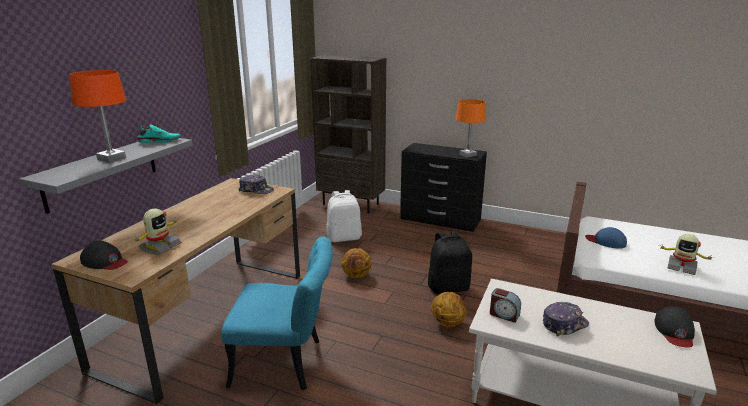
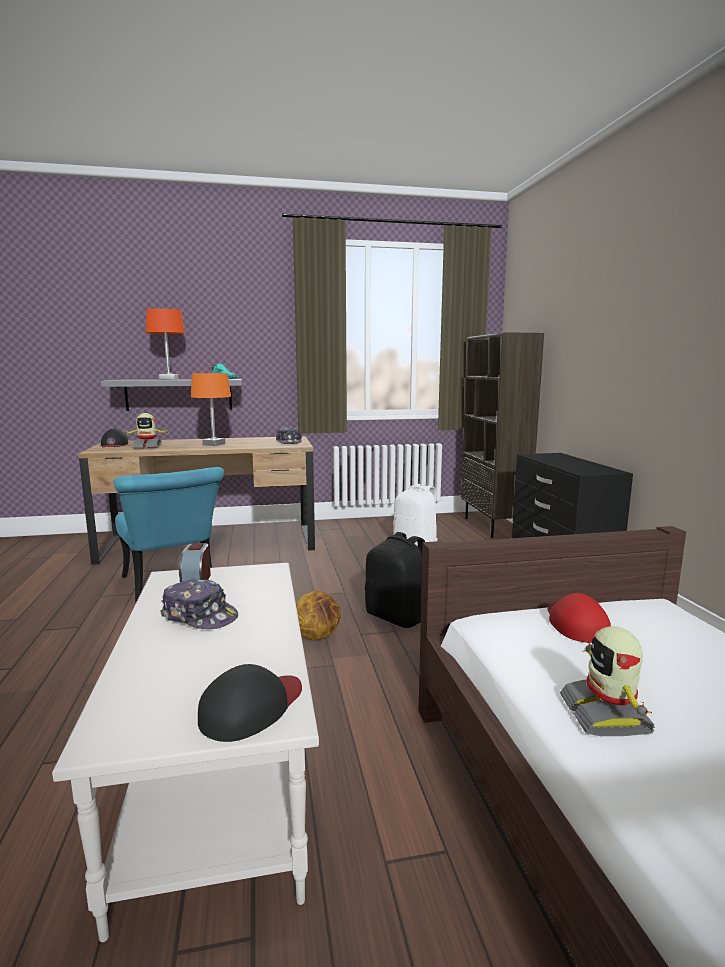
camera: 55 degrees right, 10 degrees down
basketball [341,248,372,278] -> none
orange table lamp [456,99,486,158] -> orange table lamp moved to [191,373,231,446]
blue cap [585,227,627,249] -> red cap [548,593,611,643]
black cap [654,306,695,348] -> black cap turned 150 degrees clockwise [198,664,302,742]

